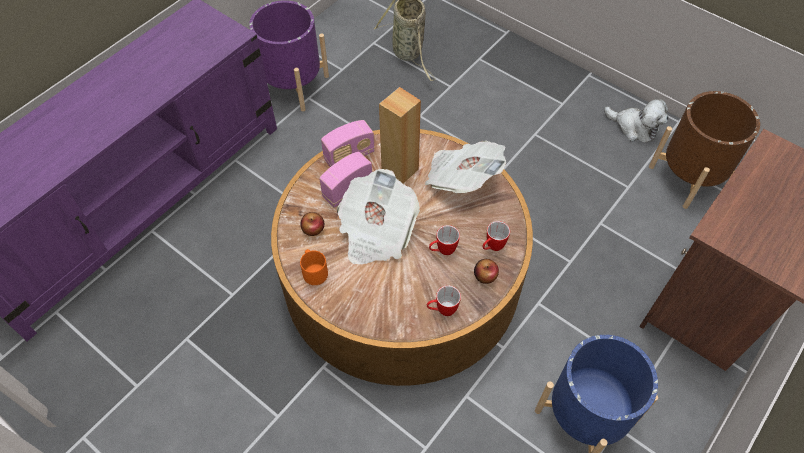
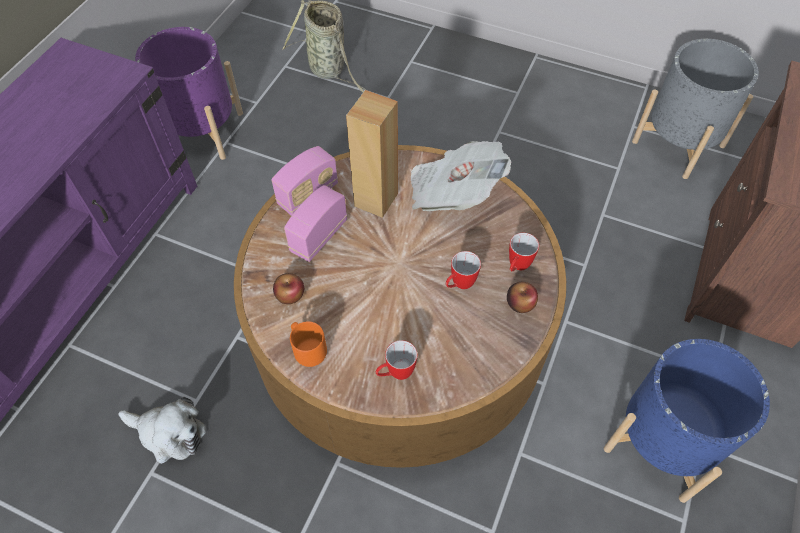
camera: 15 degrees left, 0 degrees up
newspaper [337,169,420,264] -> none
mug [427,285,461,316] -> mug moved to [376,340,417,380]
plush toy [604,99,668,143] -> plush toy moved to [118,397,207,464]
brown planter [649,91,760,209] -> grey planter [632,39,759,179]

